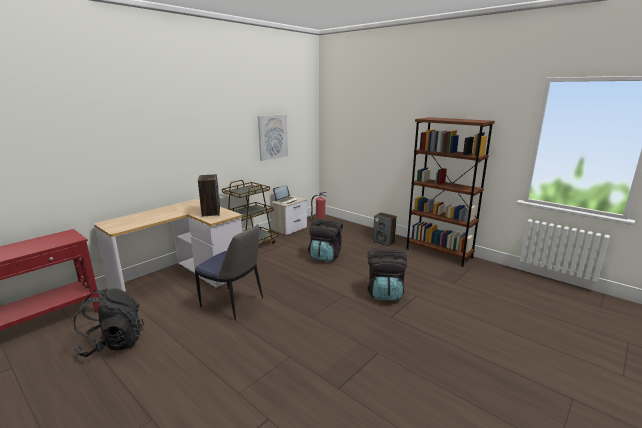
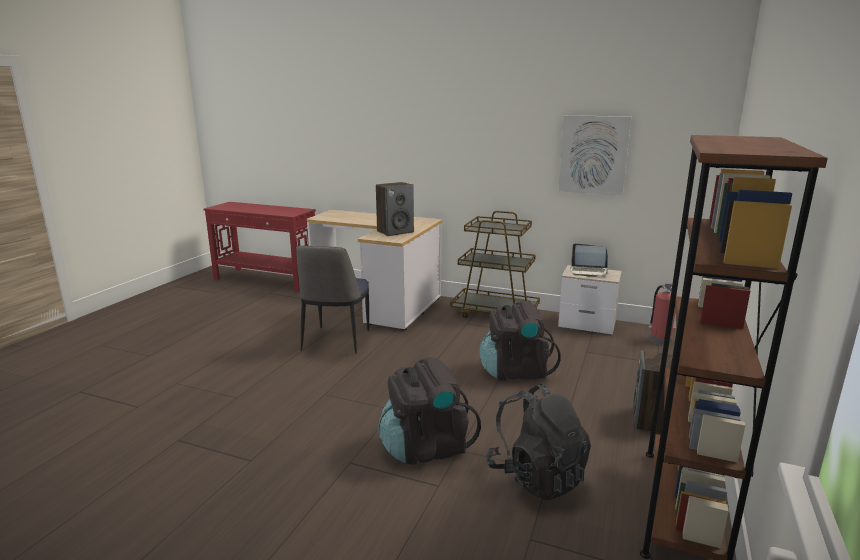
camera: 70 degrees right, 0 degrees up
black backpack [73,288,144,357] -> black backpack moved to [486,383,591,501]

